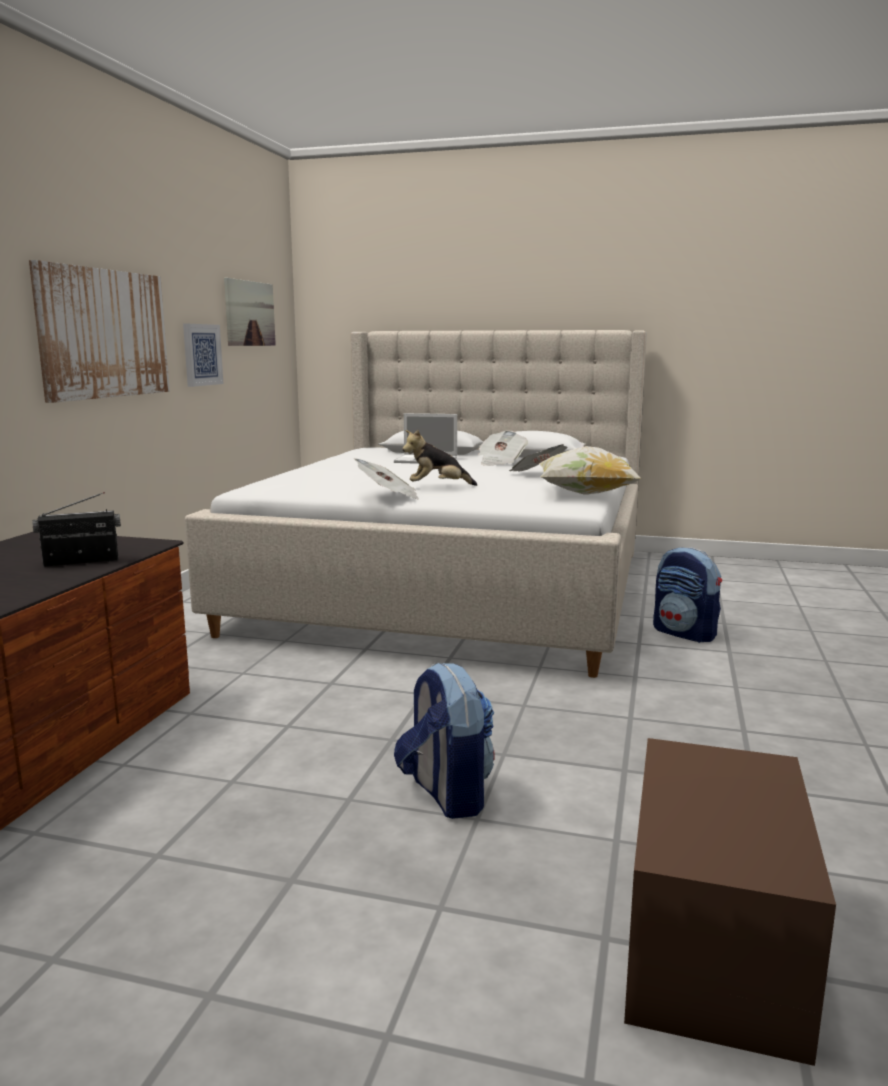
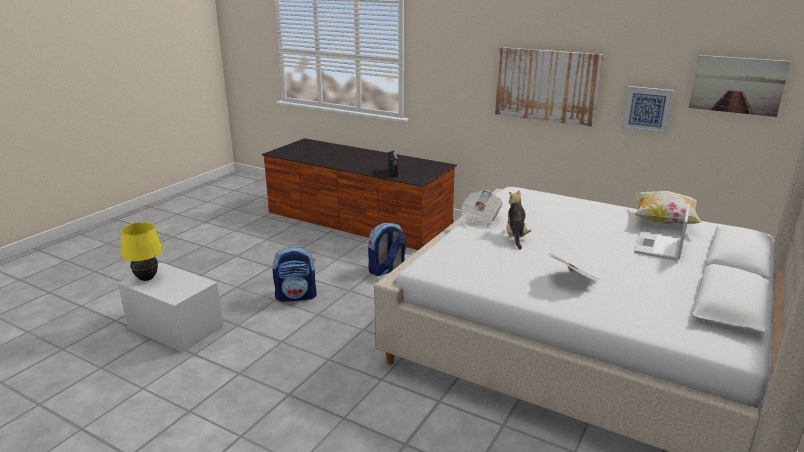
camera: 105 degrees right, 10 degrees up
newspaper [478,430,528,466] -> none
pillow [538,446,642,495] -> pillow moved to [634,191,703,224]
brown storage box [624,738,836,1066] -> white storage box [118,262,223,353]
backpack [653,547,722,643] -> backpack moved to [368,223,406,276]
none -> yellow table lamp [121,223,163,281]

